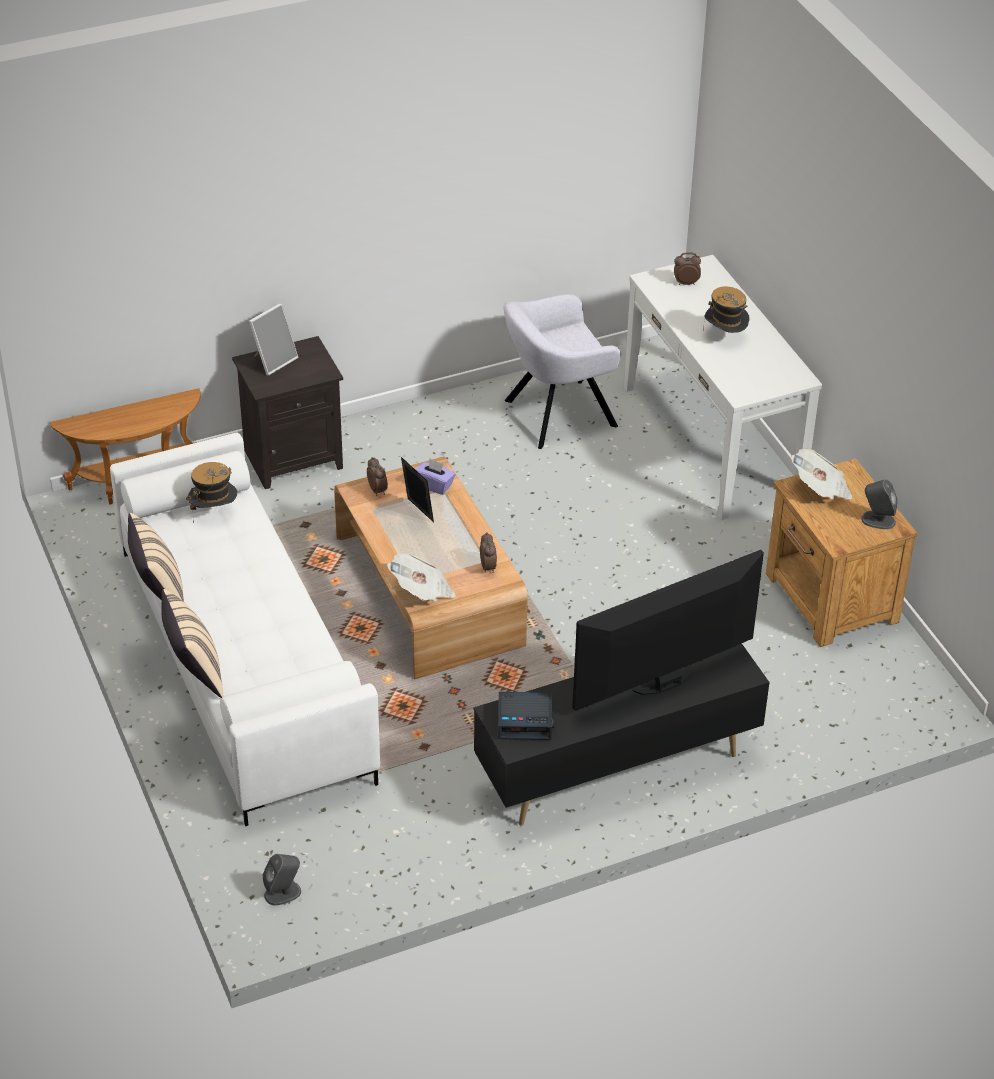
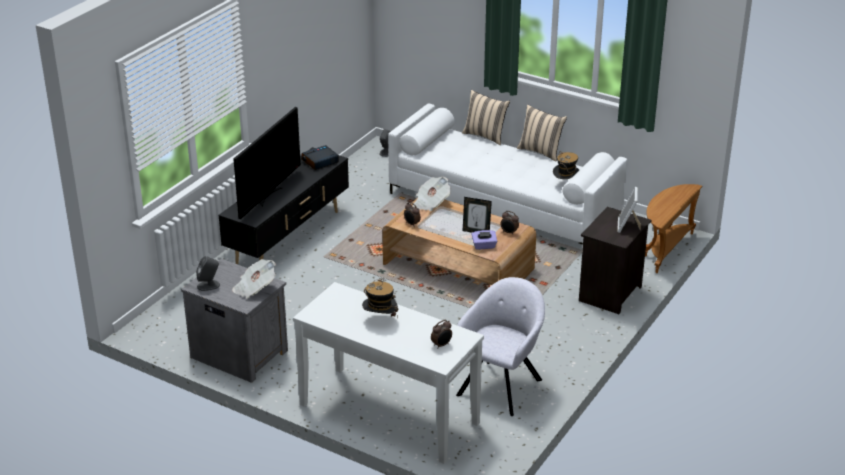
camera: 145 degrees right, 10 degrees down
brown nightstand [766,458,918,647] -> grey nightstand [181,259,288,383]

